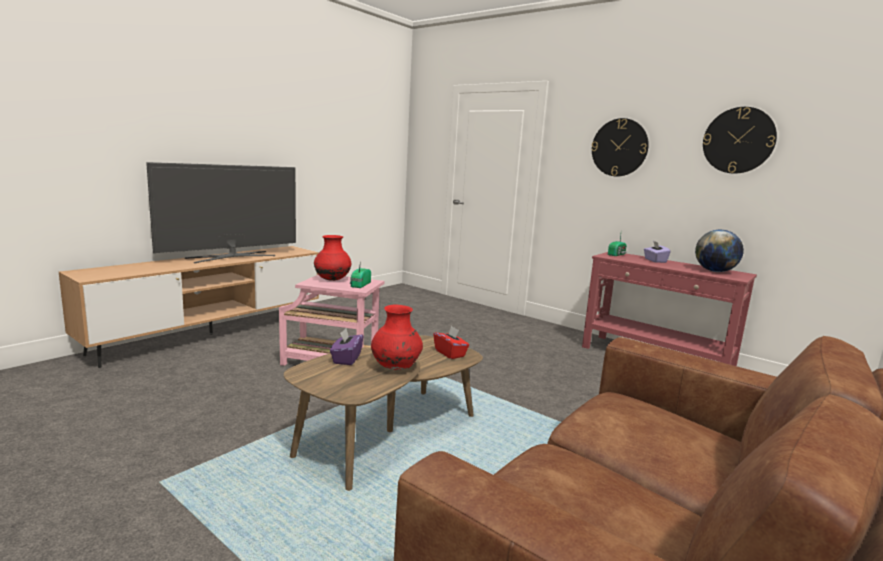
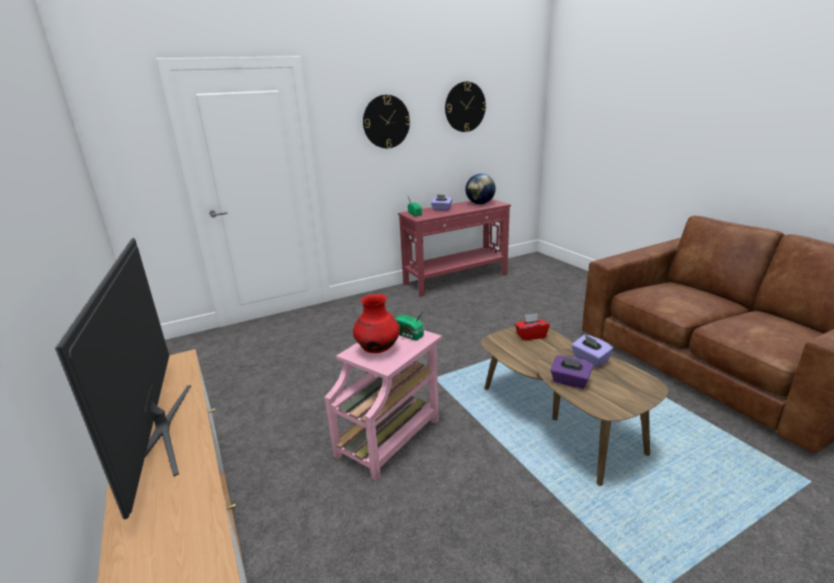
camera: 65 degrees left, 10 degrees up
red vase [371,305,423,370] -> purple tissue box [571,335,613,367]

